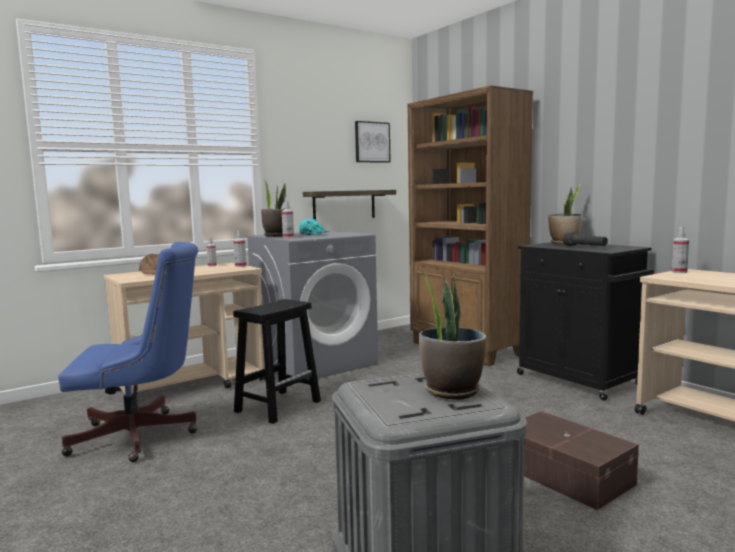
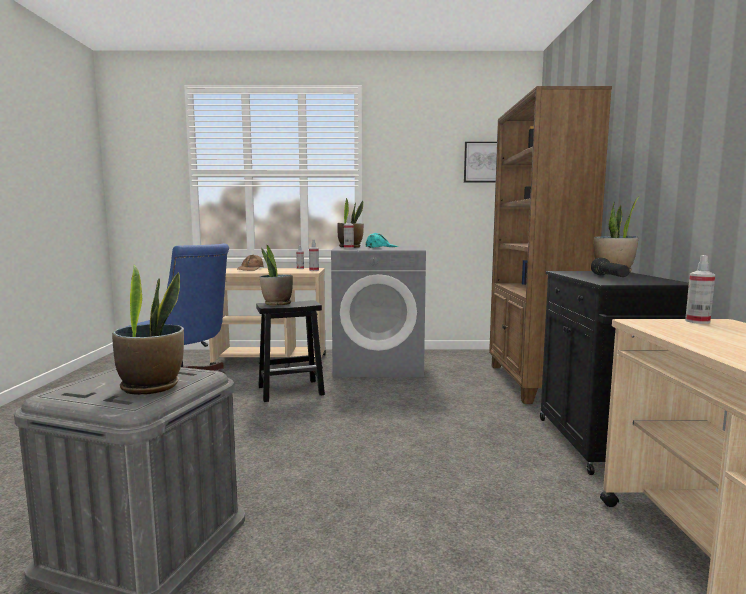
camera: 35 degrees right, 0 degrees up
shelf [303,190,396,220] -> none
brown storage box [524,411,639,510] -> none
none -> potted plant [260,245,293,306]

